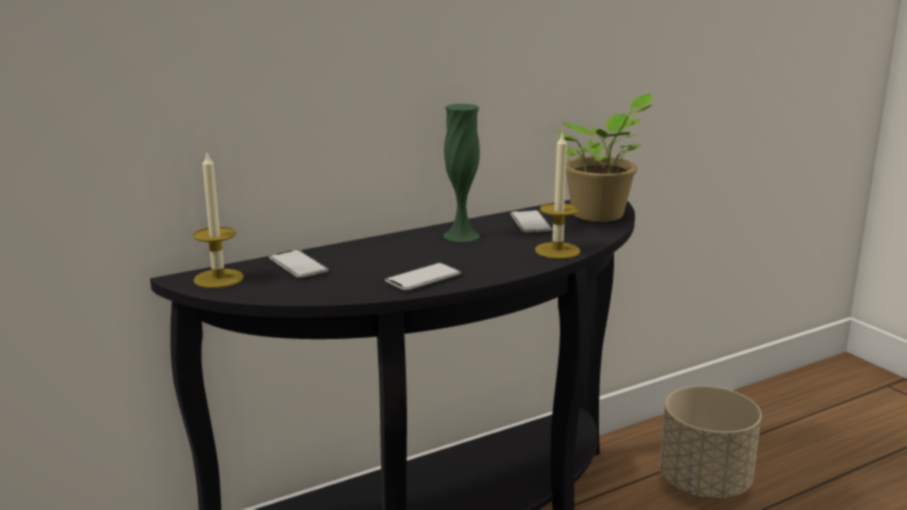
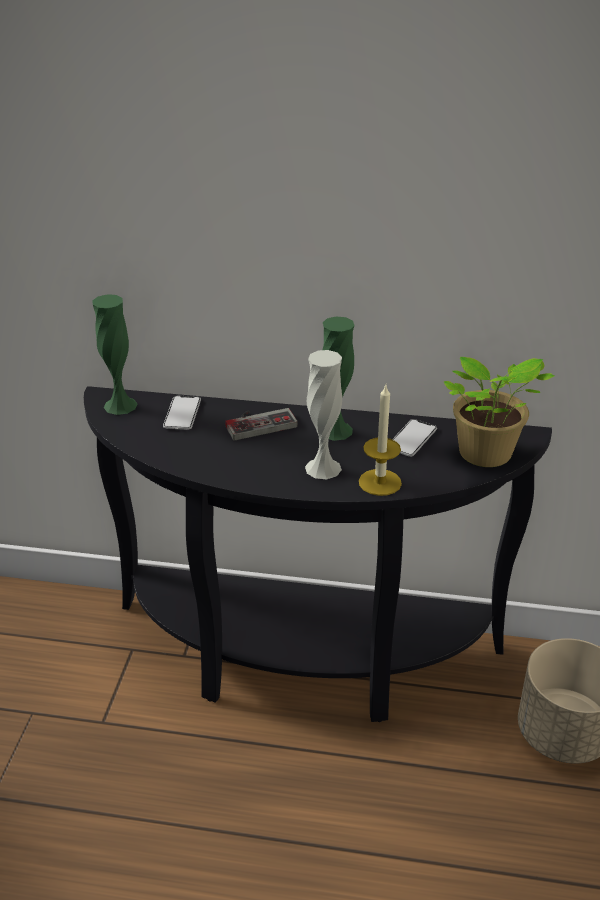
camera: 40 degrees right, 15 degrees up
candle [193,153,244,288] -> green vase [93,294,138,415]
phone [385,263,461,291] -> none
none -> game controller [225,408,298,440]
none -> white vase [305,350,342,479]

